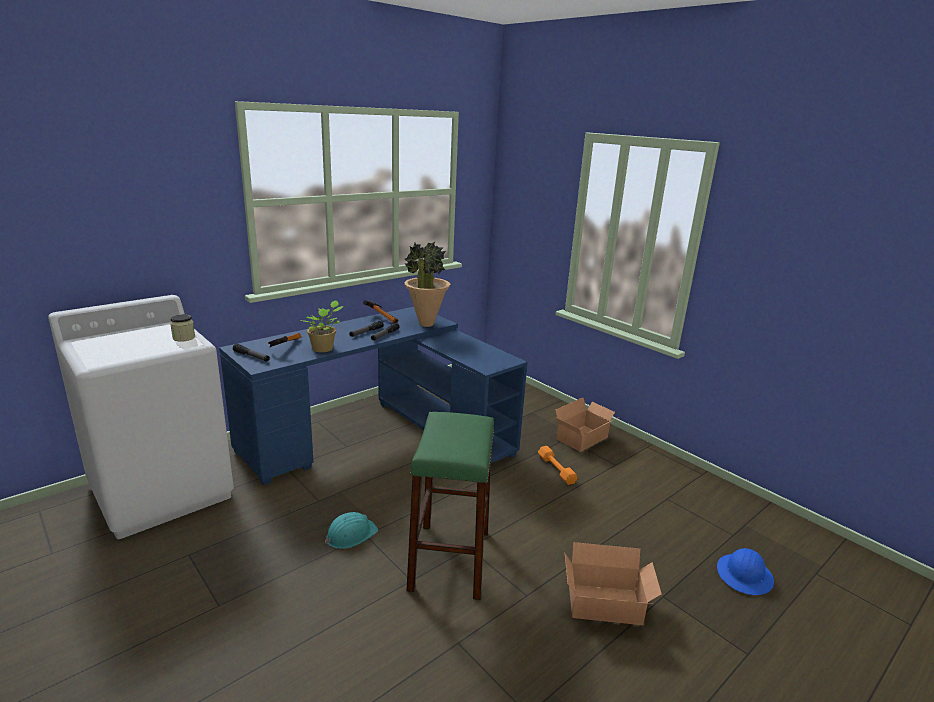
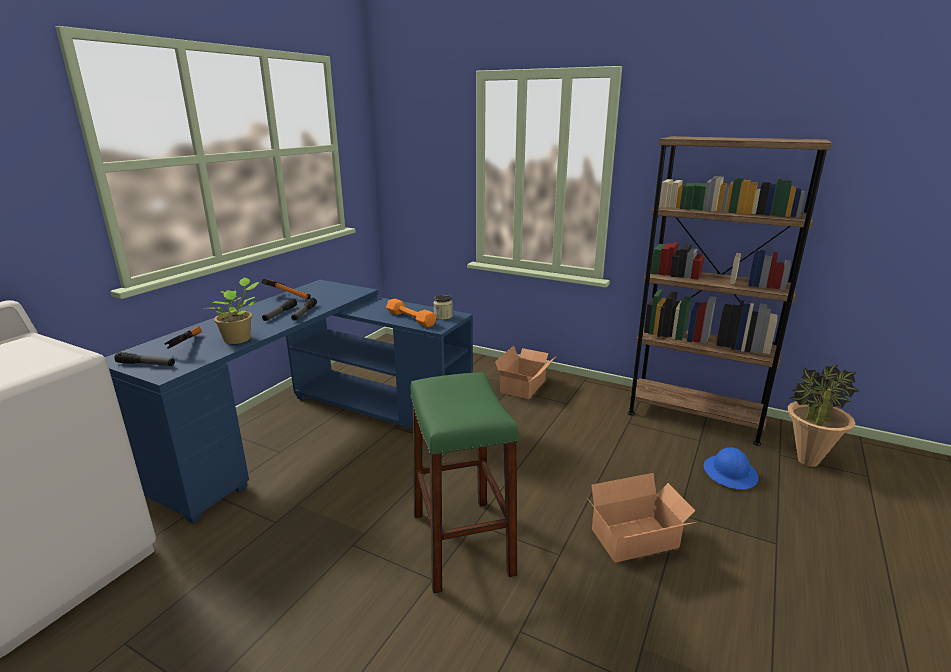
camera: 20 degrees left, 0 degrees up
jar [170,314,195,342] -> jar moved to [434,295,453,320]
turquoise hard hat [325,512,378,549] -> none
potted plant [404,241,450,327] -> potted plant moved to [788,363,859,467]
orange dumbbell [538,446,578,485] -> orange dumbbell moved to [386,299,437,328]
none -> brown bookcase [628,136,832,446]

